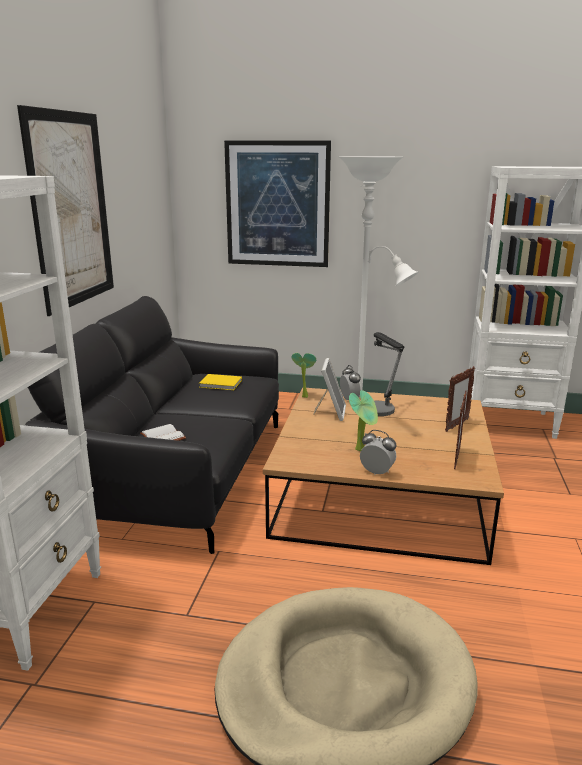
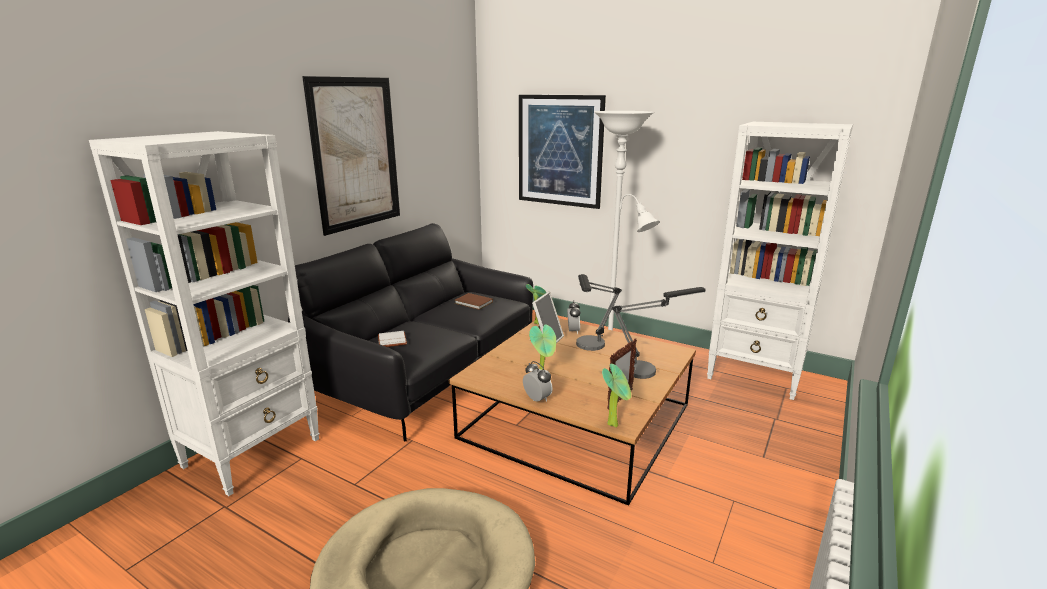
camera: 20 degrees right, 0 degrees up
yellow book [199,374,242,390] -> brown book [455,293,493,310]
picture frame [445,366,475,432] -> table lamp [612,287,706,379]
none -> potted plant [602,364,631,428]

